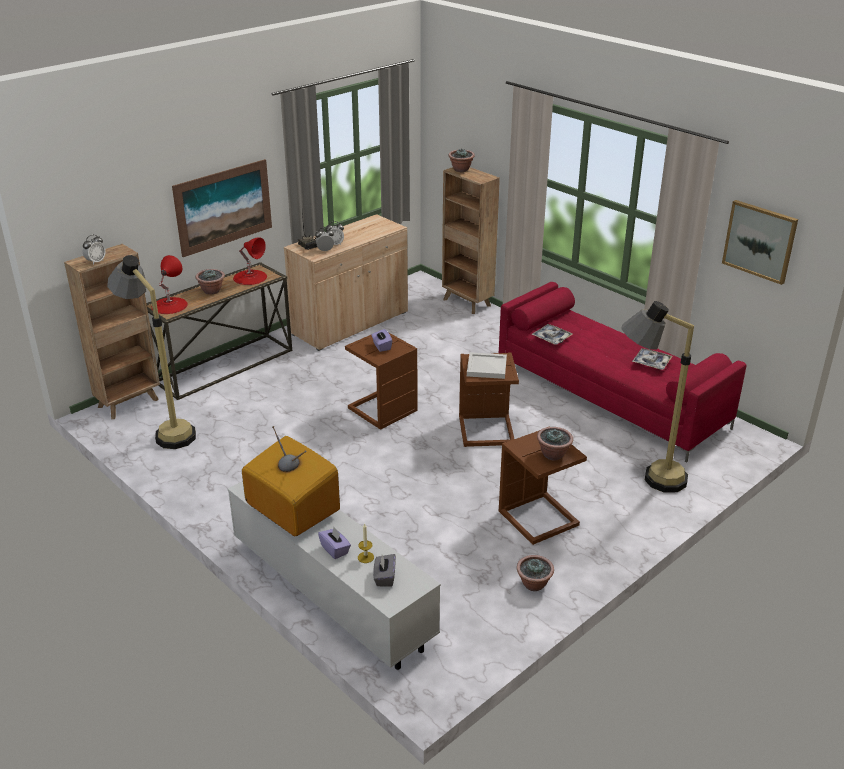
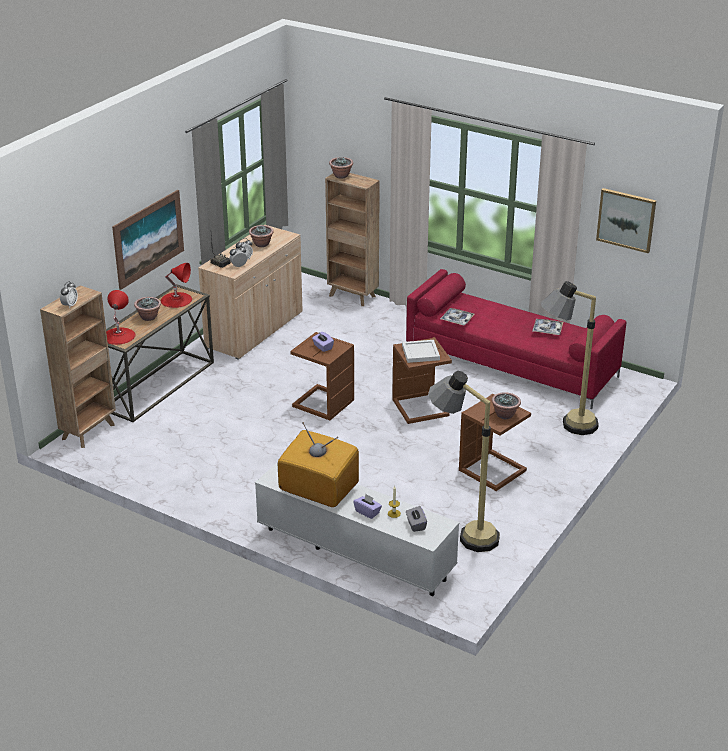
camera: 15 degrees left, 0 degrees up
floor lamp [107,255,196,449] -> floor lamp moved to [428,371,500,552]
potted plant [517,555,554,591] -> potted plant moved to [249,225,274,247]

